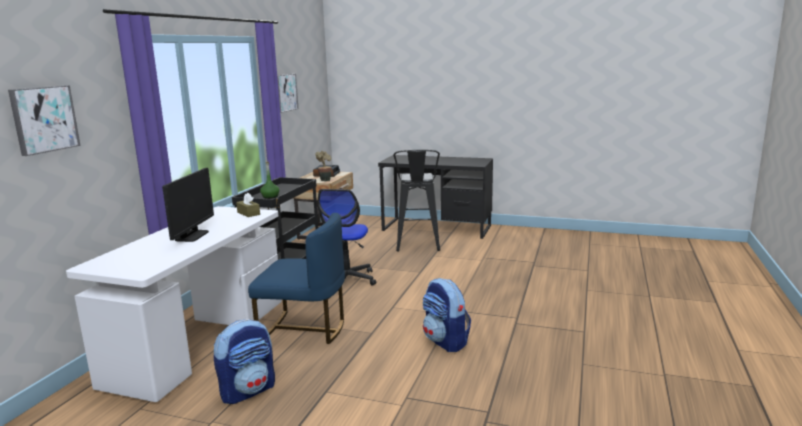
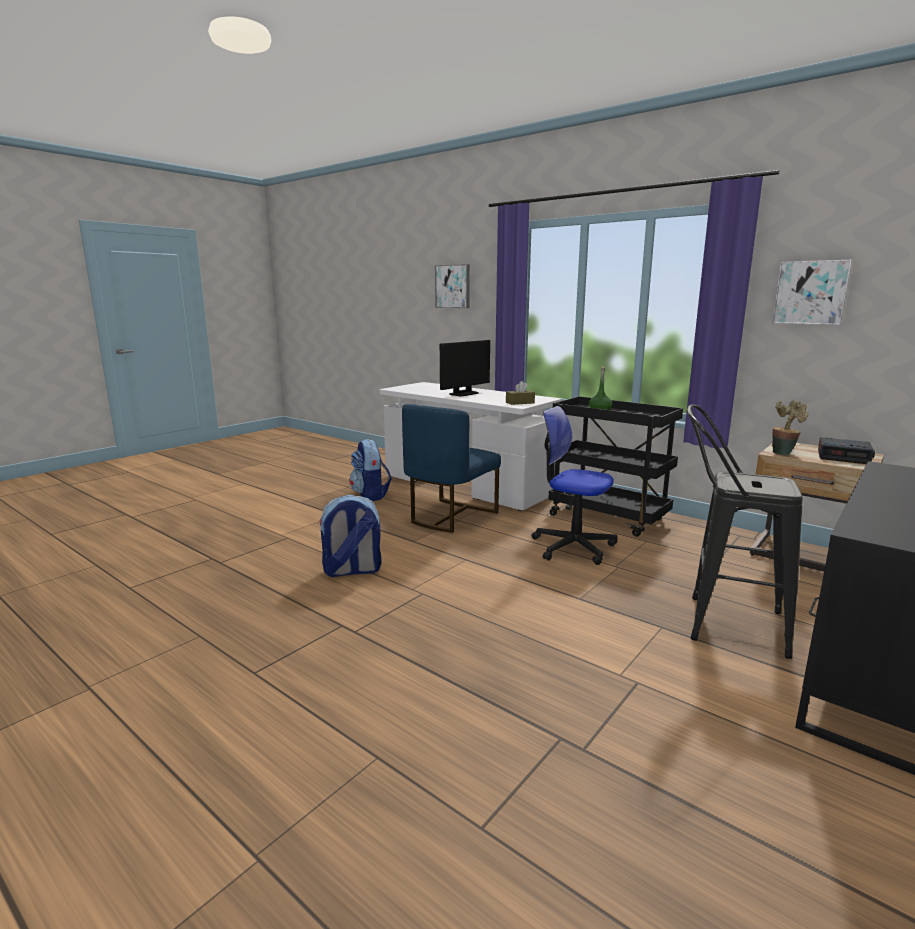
camera: 110 degrees right, 0 degrees up
monitor [162,168,214,242] -> monitor turned 75 degrees counterclockwise [440,340,490,396]

